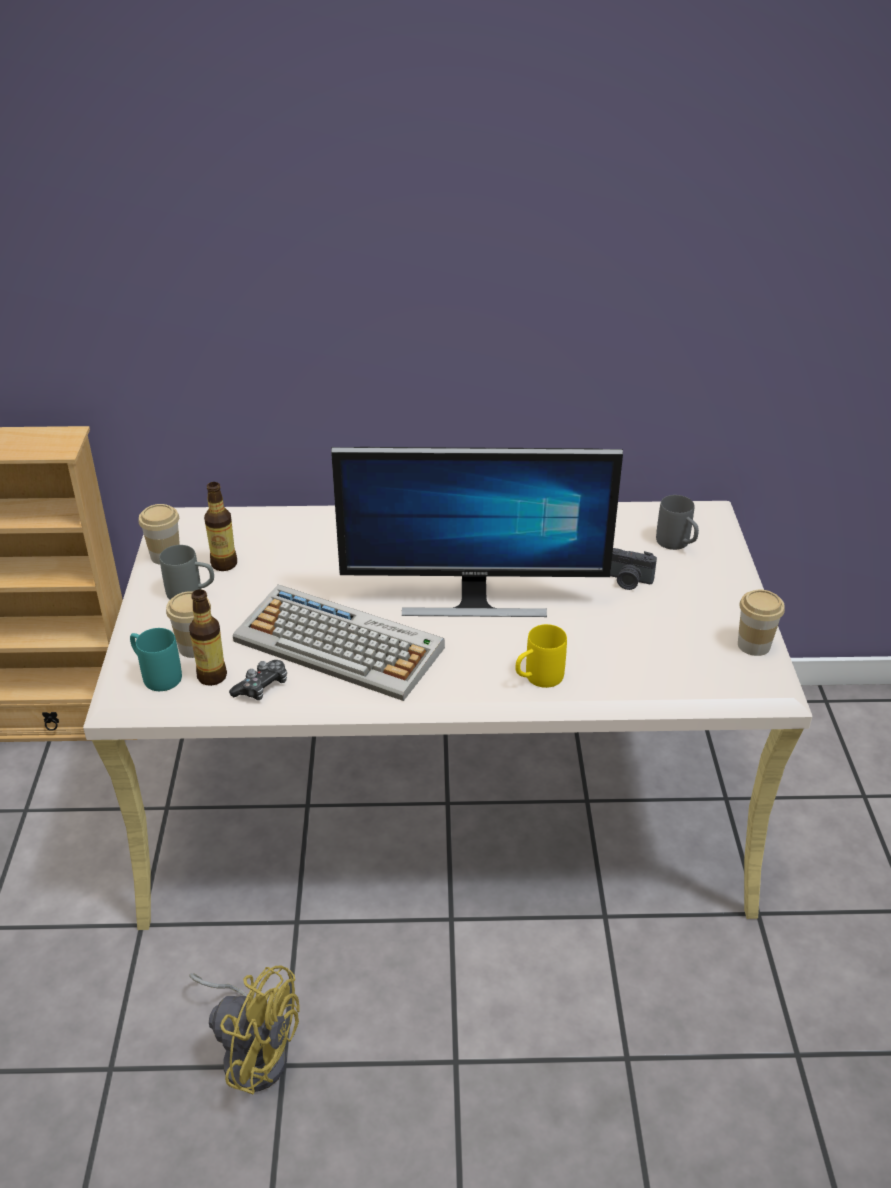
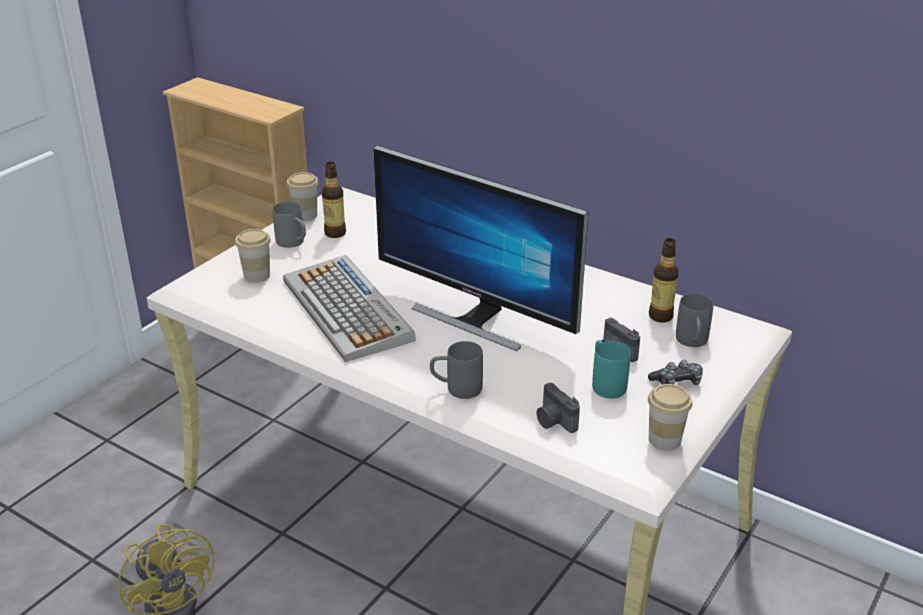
camera: 35 degrees right, 5 degrees down
turquoise mug [130,628,182,691] -> turquoise mug moved to [592,340,631,399]
bottle [189,589,227,686] -> bottle moved to [649,238,679,323]
game controller [229,660,287,700] -> game controller moved to [648,360,703,385]
yellow mug [516,624,567,688] -> grey mug [430,341,483,399]
none -> camera [536,383,580,433]

